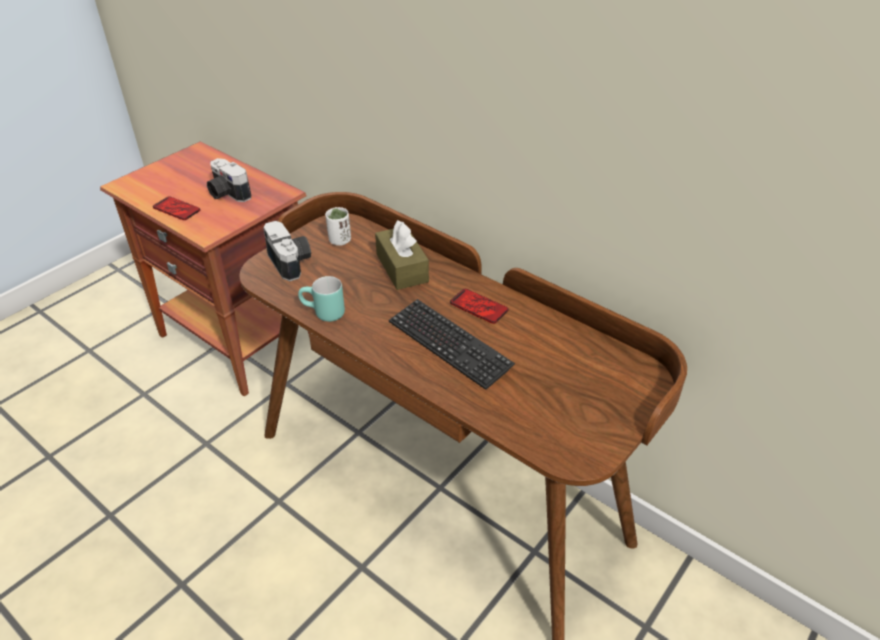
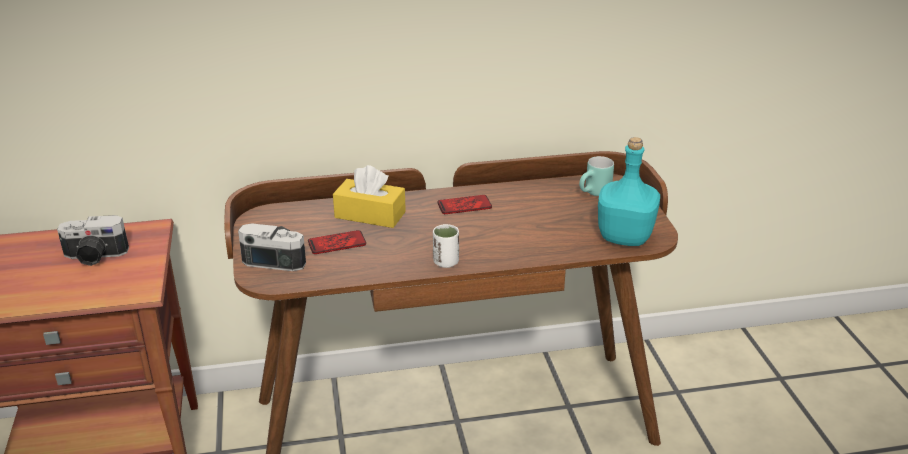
camera: 50 degrees left, 10 degrees down
phone [153,196,200,220] -> phone moved to [308,230,366,254]
turquoise mug [298,276,345,322] -> turquoise mug moved to [579,156,614,196]
white cup [325,207,351,246] -> white cup moved to [433,224,459,268]
brown tissue box [375,220,429,290] -> yellow tissue box [333,165,406,228]
keyboard [389,299,515,390] -> none
none -> turquoise bottle [598,137,660,246]

